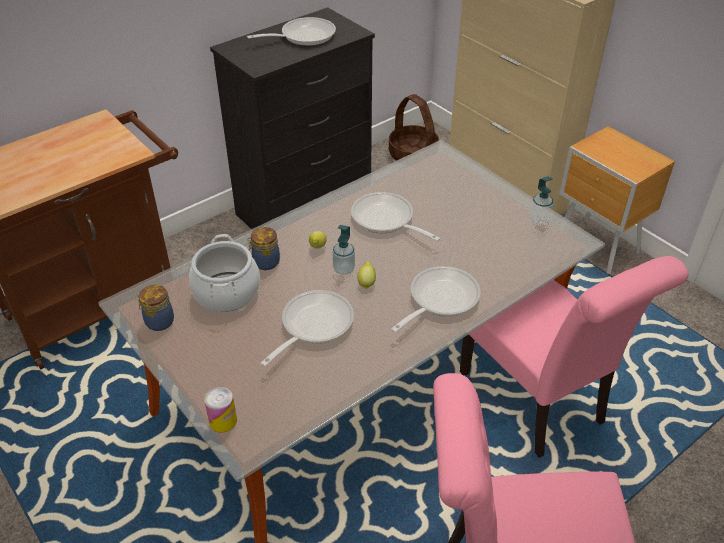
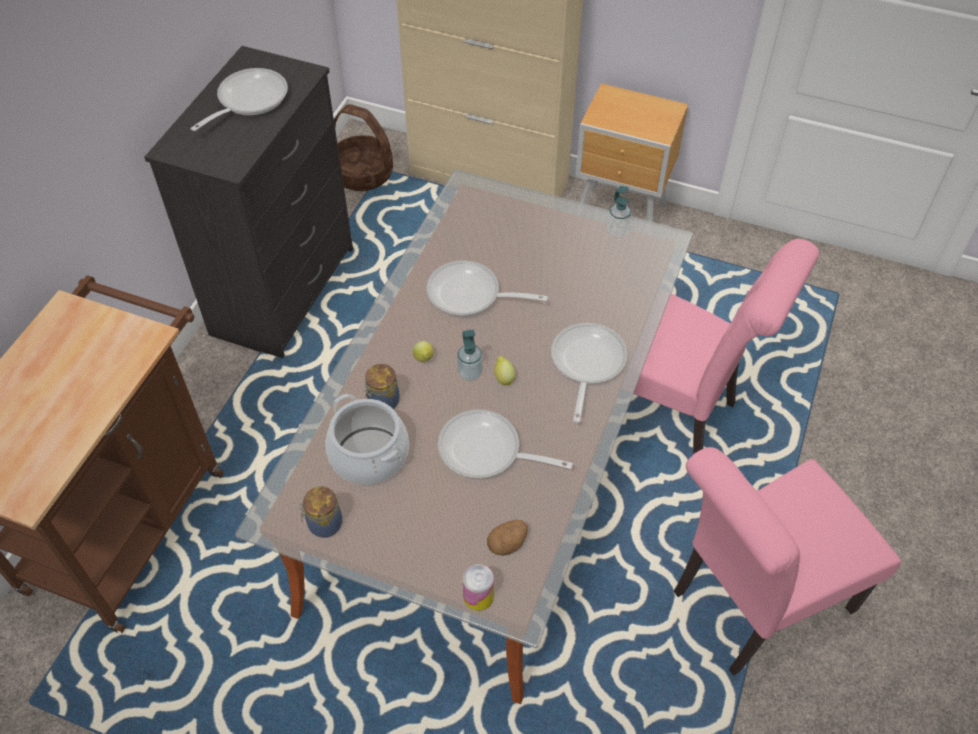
camera: 30 degrees left, 10 degrees up
frying pan [260,290,354,366] -> frying pan turned 75 degrees counterclockwise [438,409,573,478]
none -> potato [487,520,528,556]

